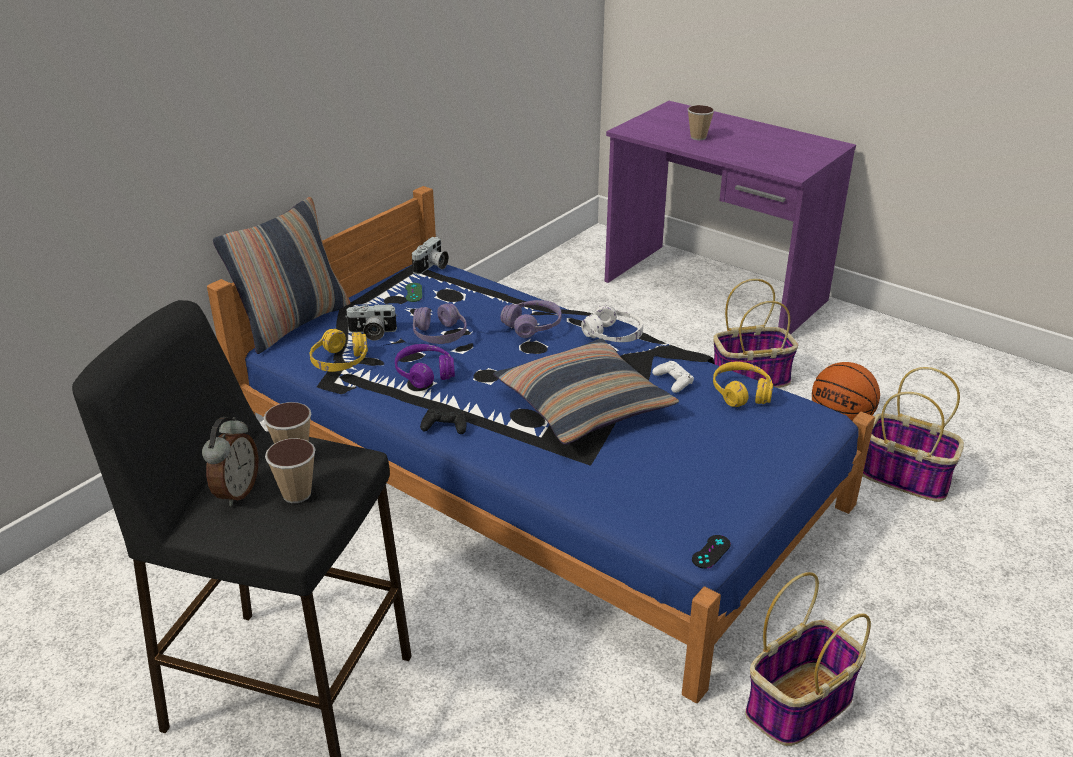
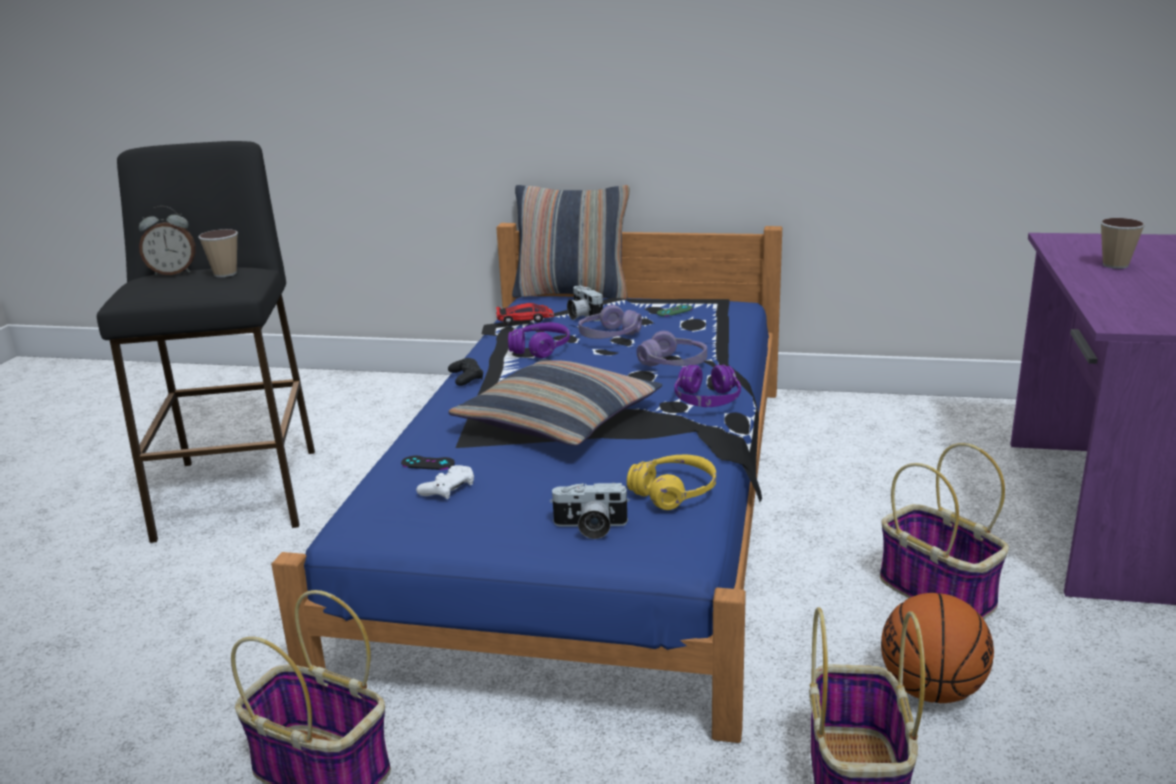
camera: 65 degrees right, 10 degrees down
cup [265,438,316,503] -> none
yellow headphones [309,329,368,372] -> toy car [496,303,554,325]
camera [412,237,449,274] -> camera moved to [550,483,630,539]
white headphones [581,304,643,342] -> purple headphones [674,365,741,407]
white game controller [652,361,694,393] -> white game controller moved to [416,465,474,499]
black game controller [692,535,731,569] -> black game controller moved to [401,456,455,470]

